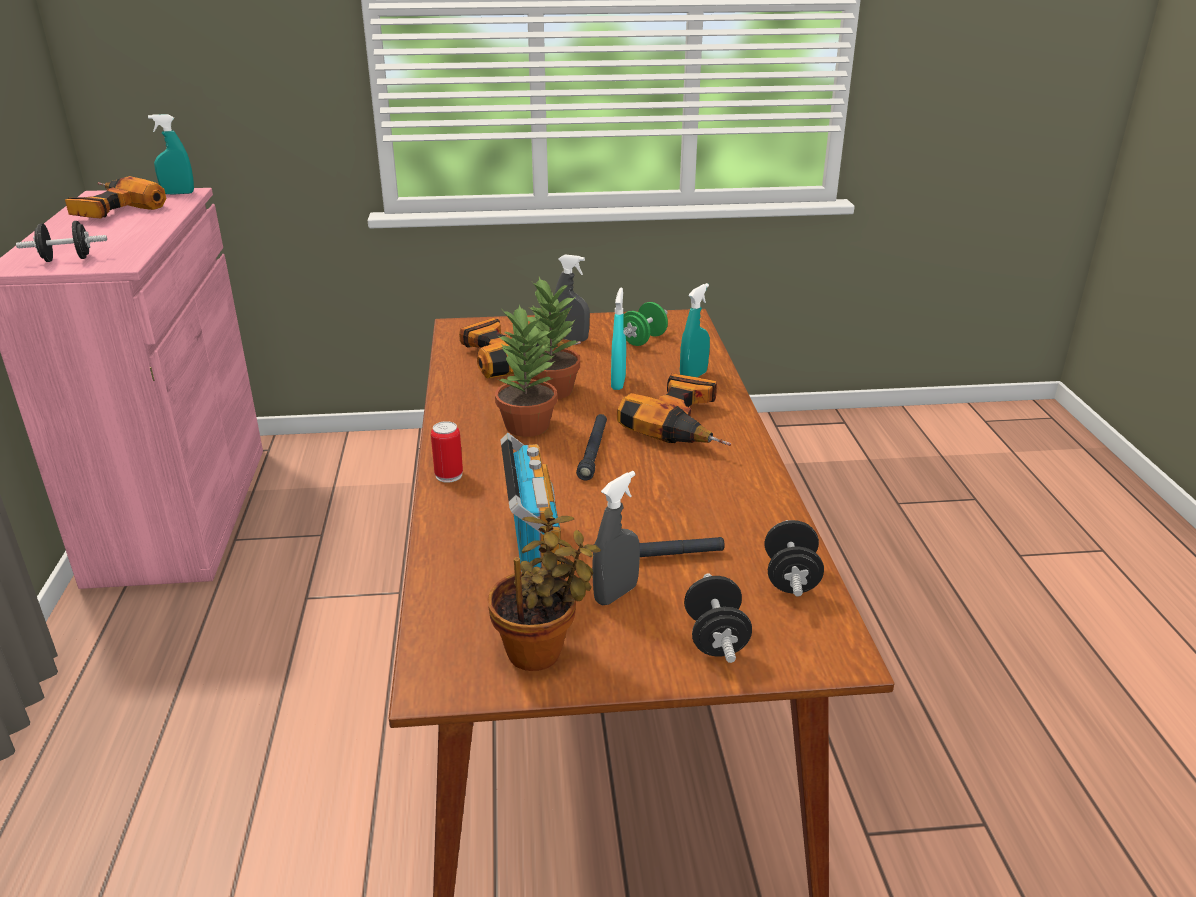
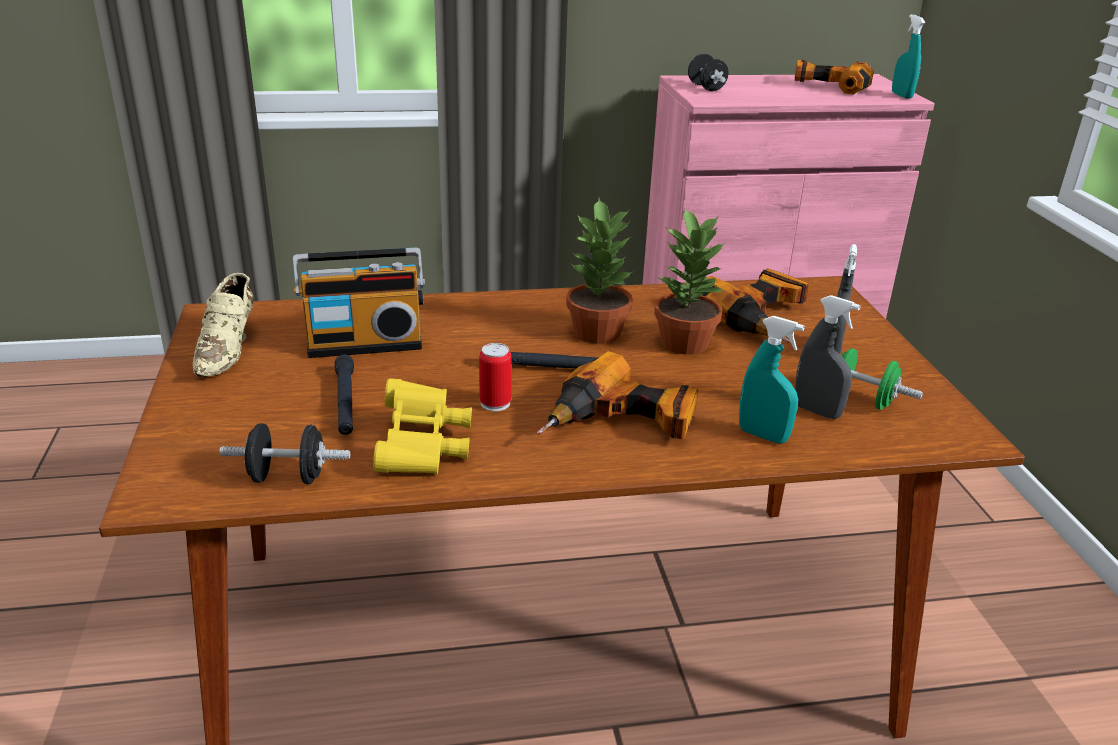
camera: 85 degrees right, 0 degrees up
can [431,421,463,483] -> can moved to [479,343,512,411]
potted plant [488,508,601,671] -> beige shoe [193,273,254,377]
grey spray bottle [592,471,640,605] -> grey spray bottle moved to [795,295,860,419]
turquoise spray bottle [611,288,626,390] -> none
black dumbbell [684,573,752,663] -> none
none -> yellow binoculars [373,379,472,474]

